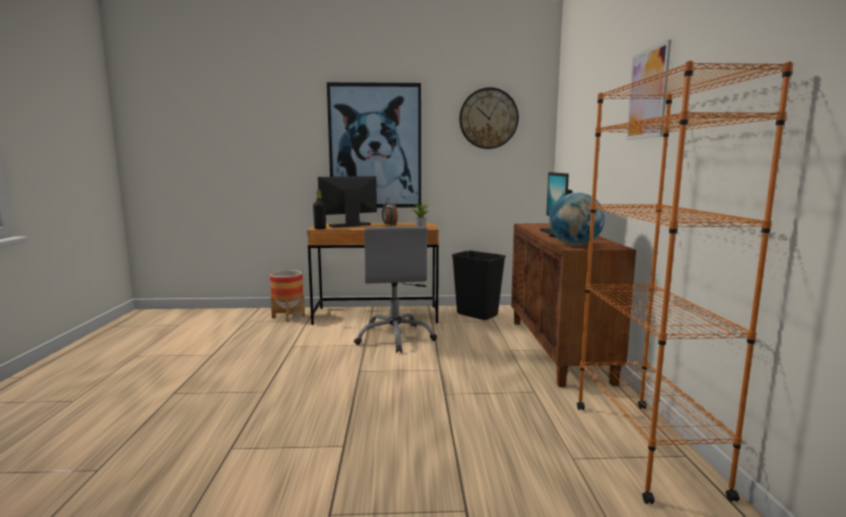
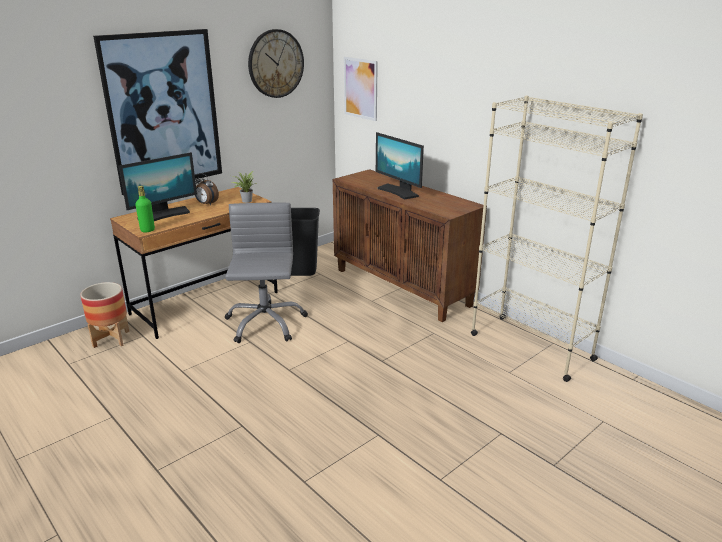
camera: 40 degrees left, 15 degrees up
black bottle [313,190,326,229] -> green bottle [135,186,155,232]
monitor [318,176,377,228] -> monitor turned 150 degrees counterclockwise [119,152,197,221]
grey office chair [354,227,437,353] -> grey office chair turned 135 degrees counterclockwise [224,203,308,343]
globe [549,193,605,246] -> none
orange bookcase [577,61,793,504] -> beige bookcase [471,96,643,382]
picture [626,39,671,140] -> picture moved to [344,57,378,121]

